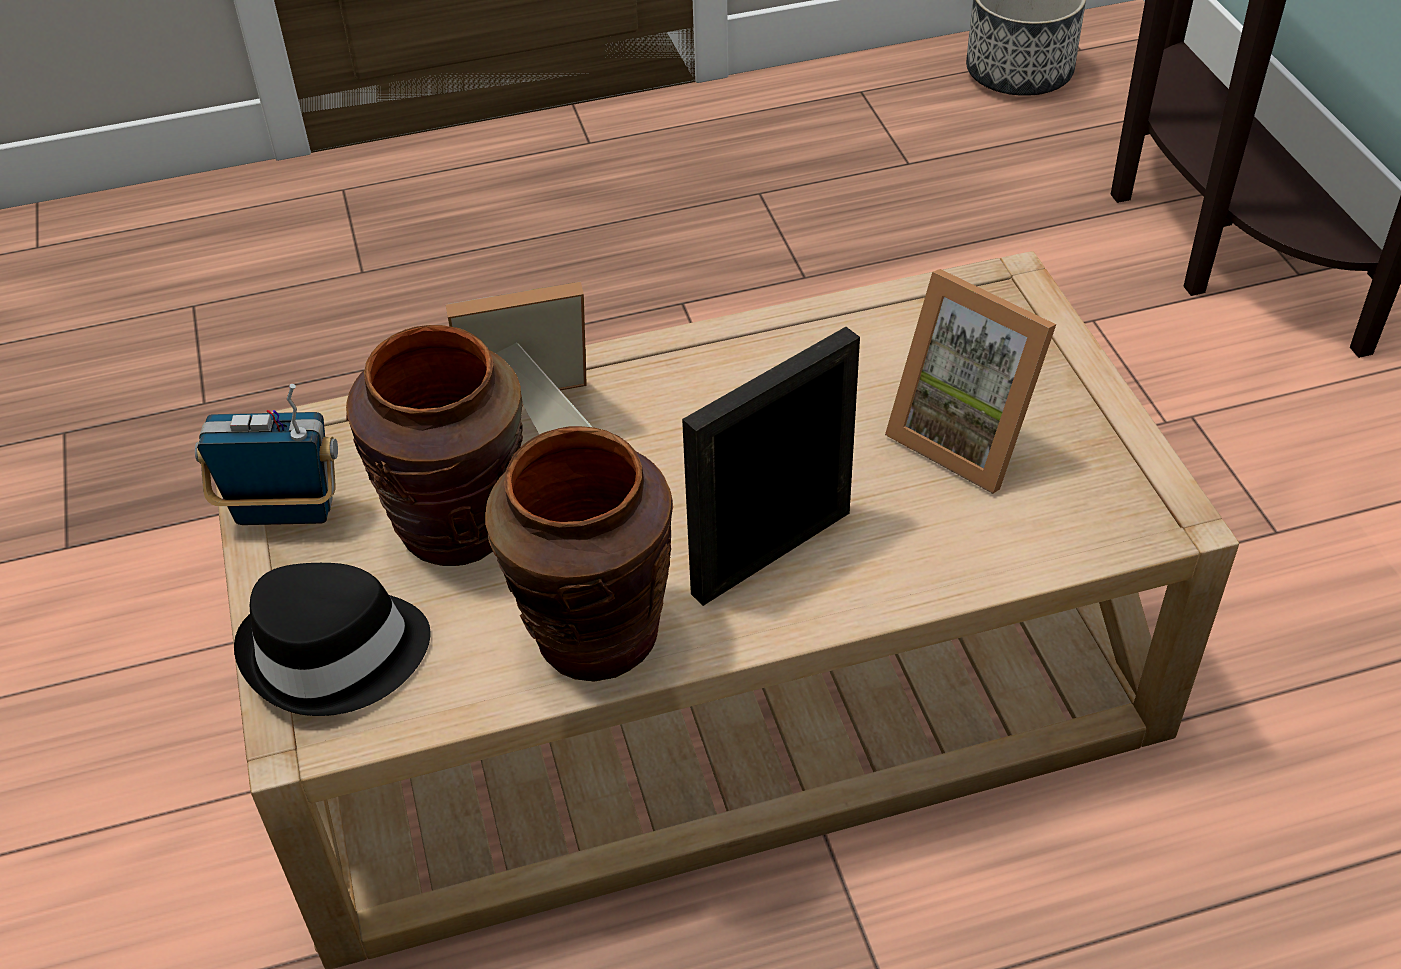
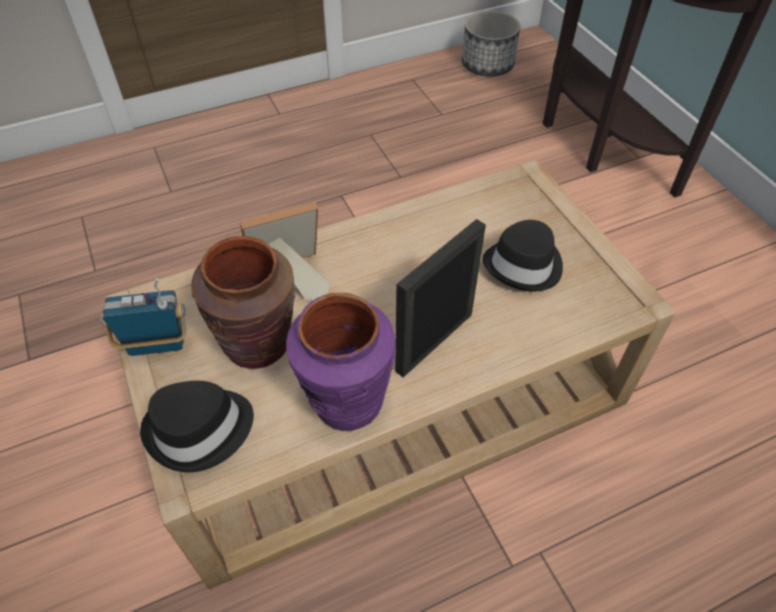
camera: 10 degrees left, 5 degrees up
brown vase [485,426,673,682] -> purple vase [286,293,395,431]
picture frame [885,269,1056,494] -> black hat [482,220,563,291]

